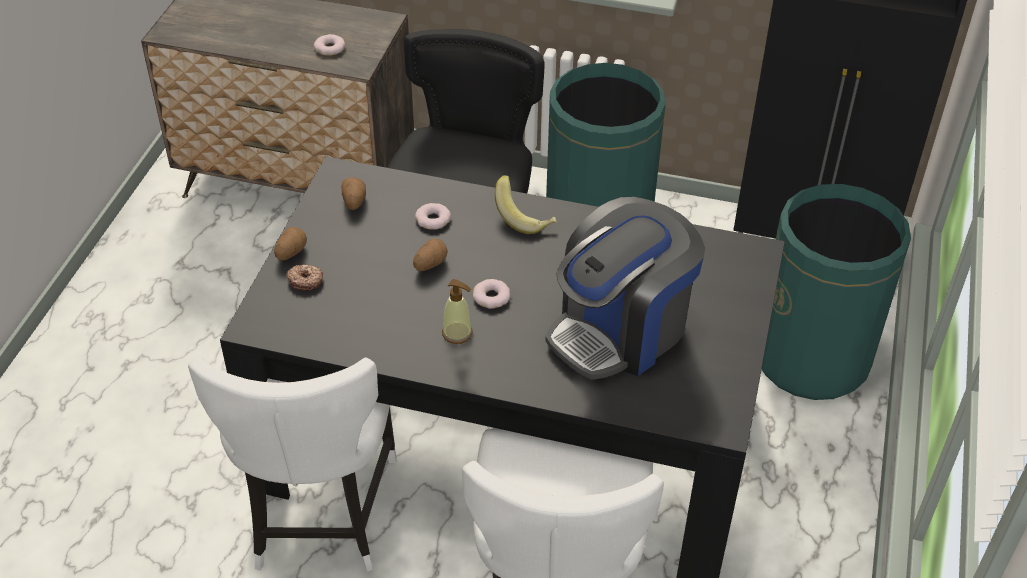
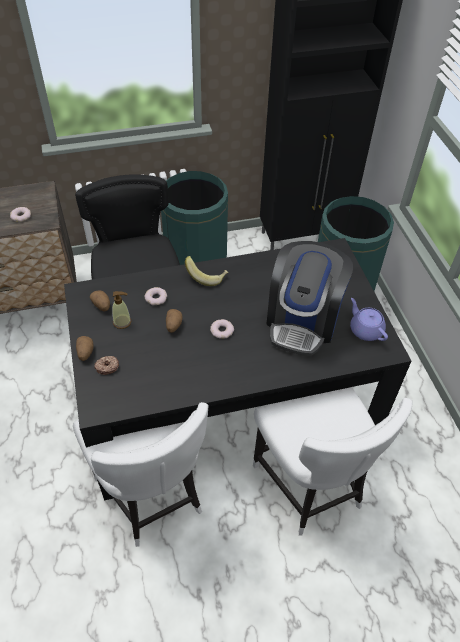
camera: 30 degrees left, 5 degrees up
soap dispenser [442,279,473,344] -> soap dispenser moved to [112,291,131,329]
none -> purple teapot [350,298,388,341]

